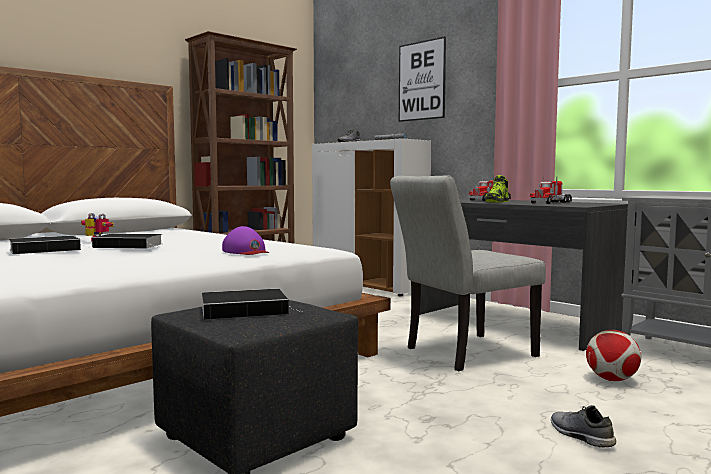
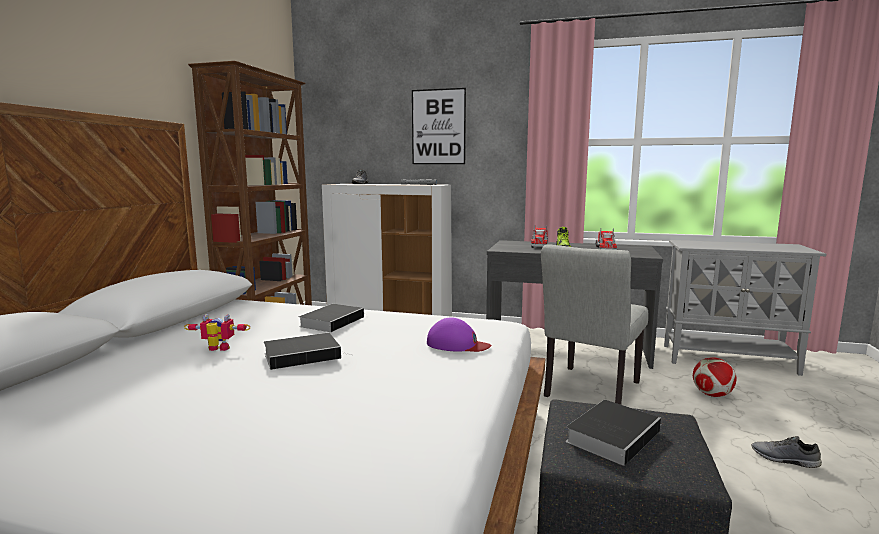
camera: 30 degrees left, 5 degrees up
book [9,236,92,254] -> book moved to [299,304,364,332]

